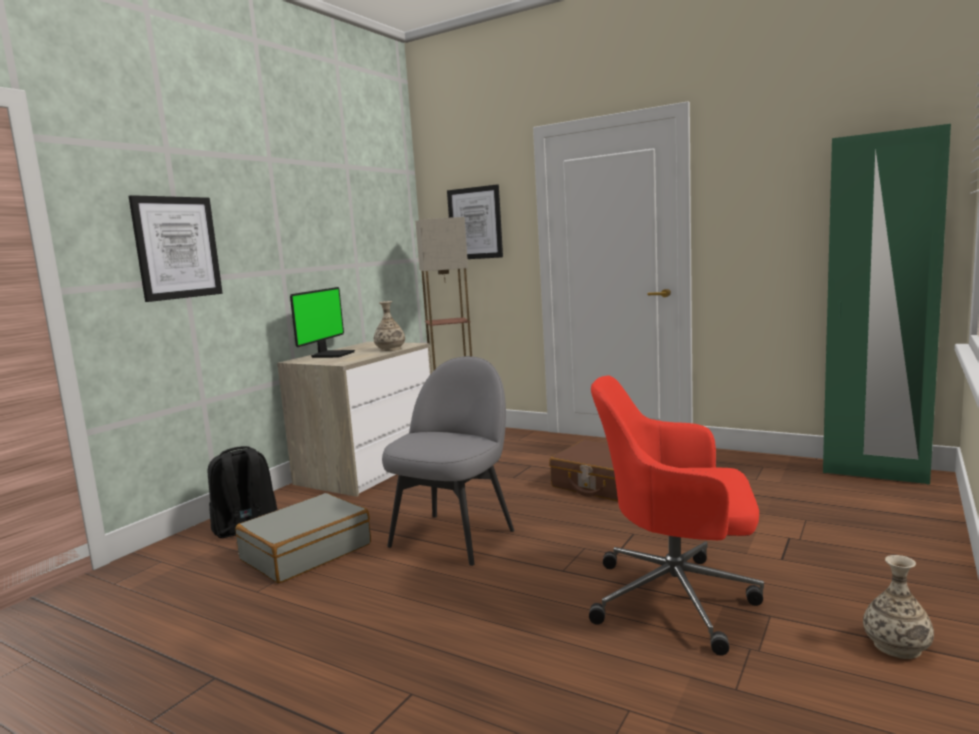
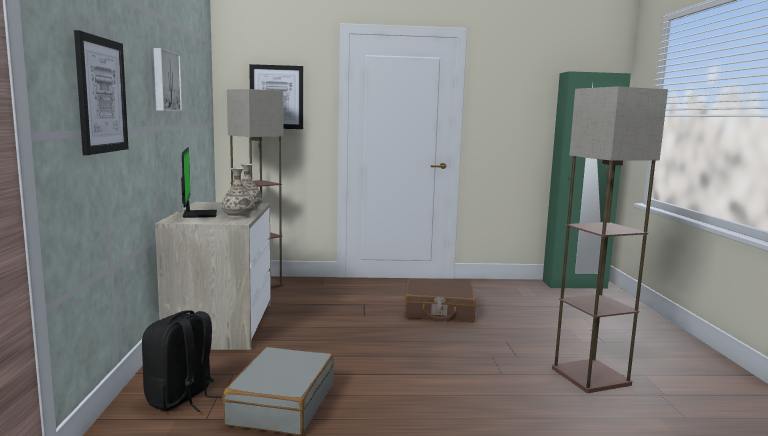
camera: 35 degrees left, 0 degrees up
grey chair [382,356,514,566] -> none
red office chair [589,376,764,656] -> floor lamp [552,86,668,393]
vase [863,555,934,659] -> vase moved to [222,167,255,218]
none -> picture [153,48,182,111]

